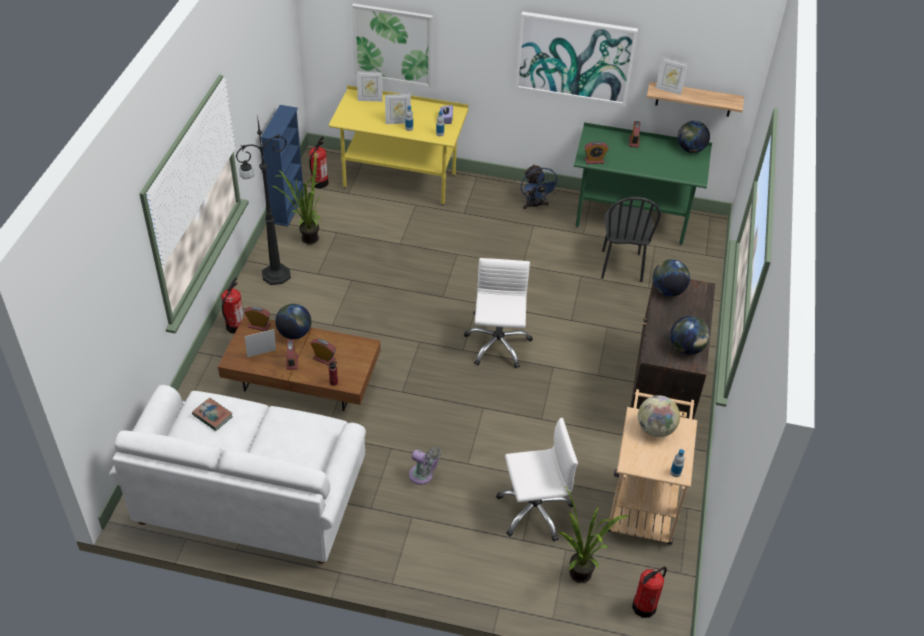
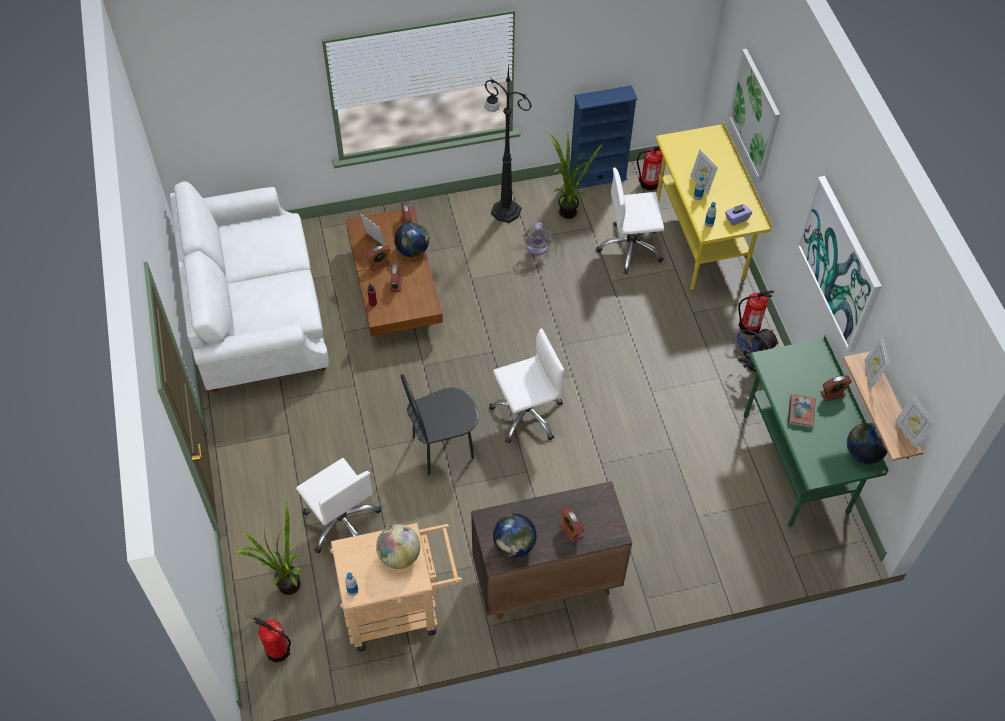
camera: 65 degrees right, 10 degrees up
book [192,398,233,431] -> book moved to [788,394,816,428]
fire extinguisher [221,277,244,333] -> fire extinguisher moved to [738,291,774,335]
picture frame [357,72,383,102] -> picture frame moved to [895,395,935,448]
grey fan [409,447,441,485] -> grey fan moved to [523,222,552,255]
alarm clock [584,141,609,164] -> alarm clock moved to [559,507,584,543]
black chair [601,197,661,282] -> black chair moved to [400,374,479,475]
globe [653,259,690,296] -> none
none -> white office chair [596,168,664,275]

